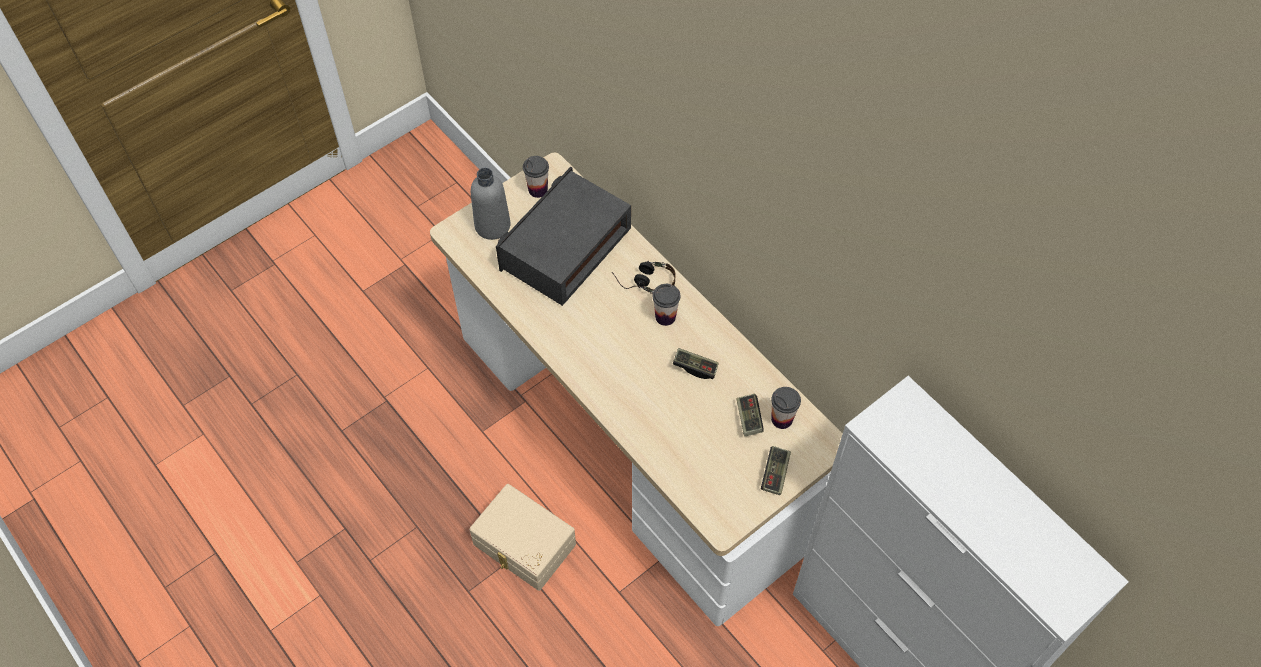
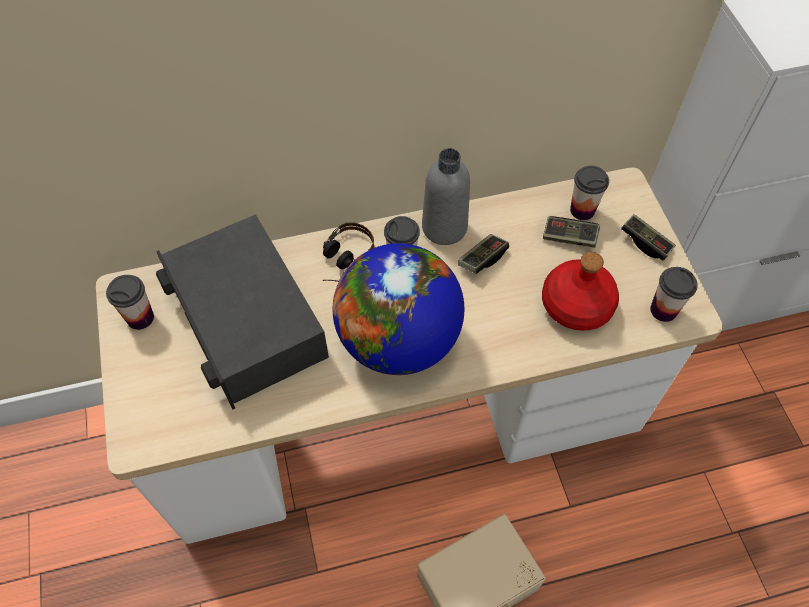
camera: 65 degrees left, 0 degrees up
grey bottle [471,168,511,240] -> grey bottle moved to [422,148,470,245]
none -> globe [333,243,464,375]
none -> red bottle [542,252,619,331]
none -> cup [650,267,698,322]

